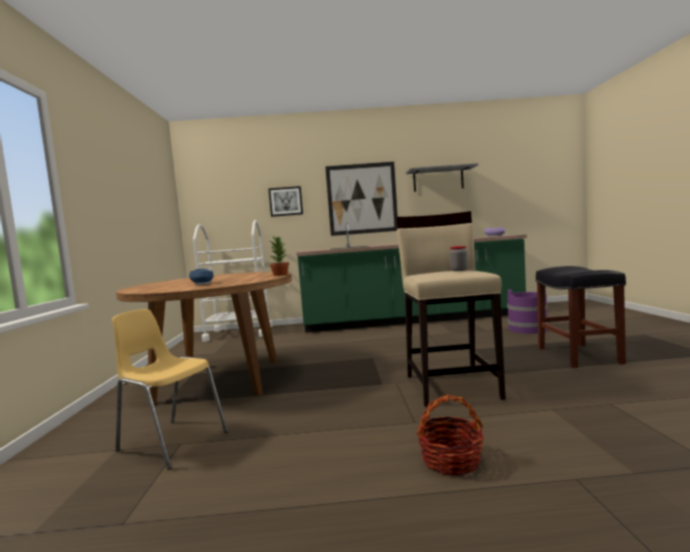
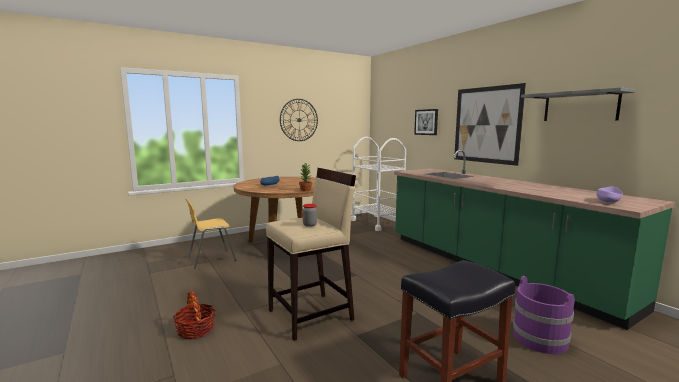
camera: 60 degrees right, 5 degrees up
yellow chair [112,309,228,470] -> yellow chair turned 120 degrees counterclockwise [185,198,236,268]
none -> wall clock [280,99,318,141]

